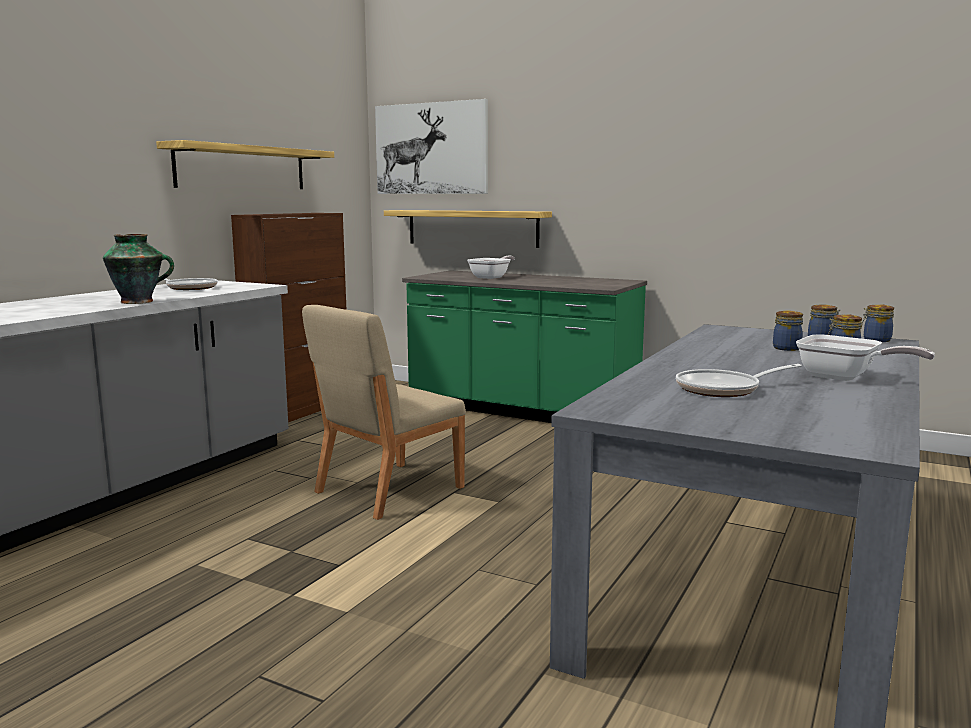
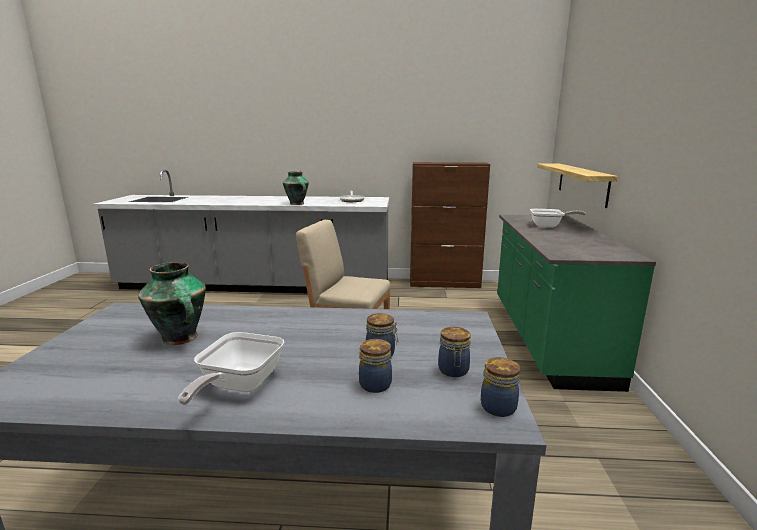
camera: 65 degrees right, 5 degrees up
shelf [156,140,334,189] -> none
picture [375,99,488,194] -> none
frying pan [676,364,802,397] -> vase [138,262,206,345]

